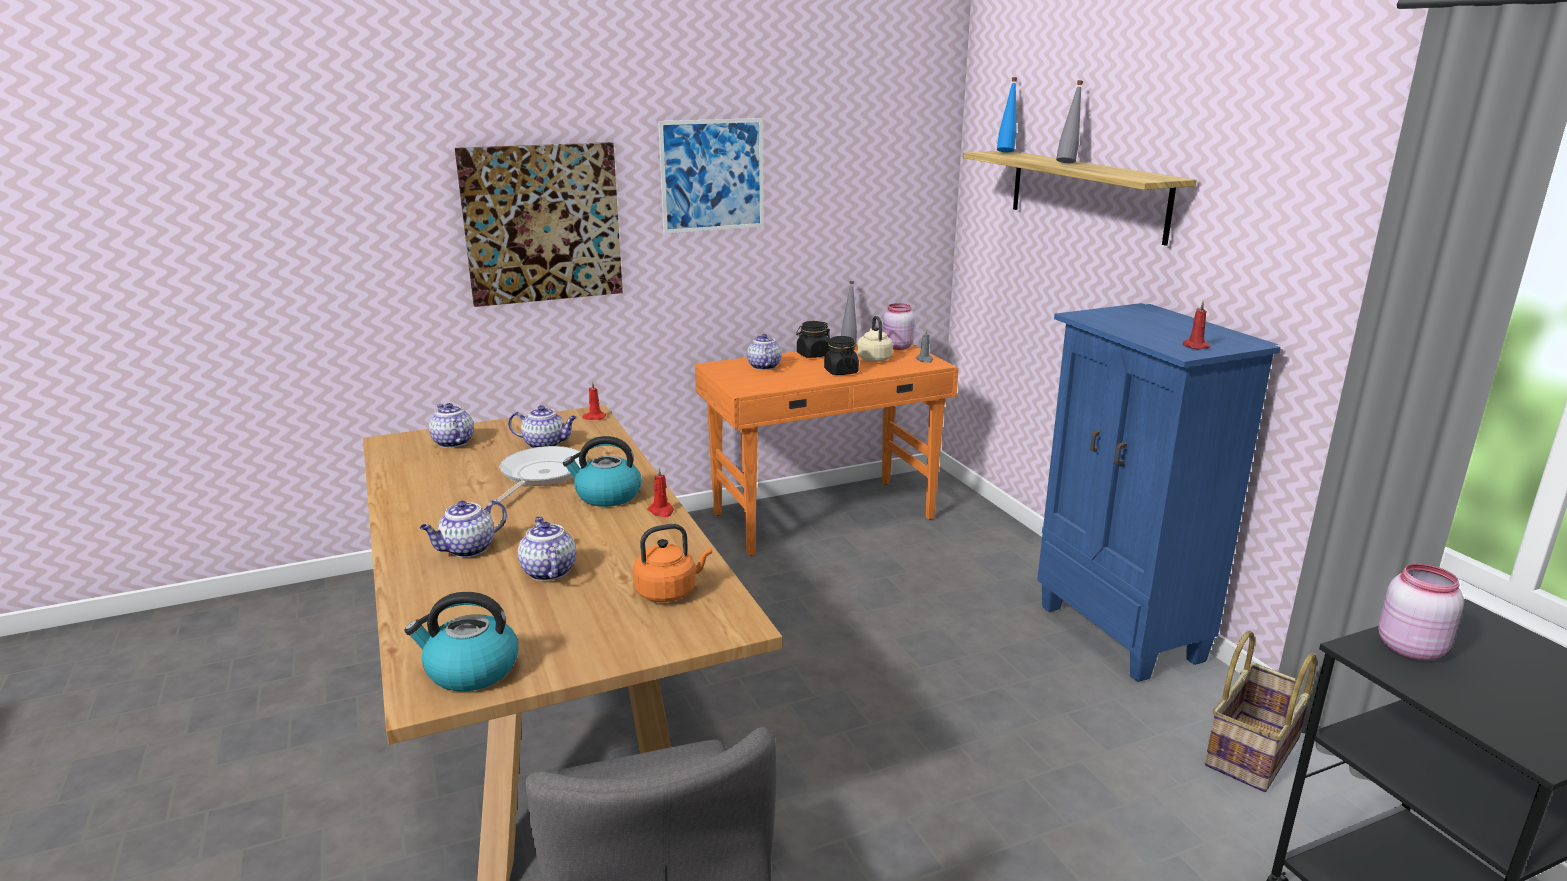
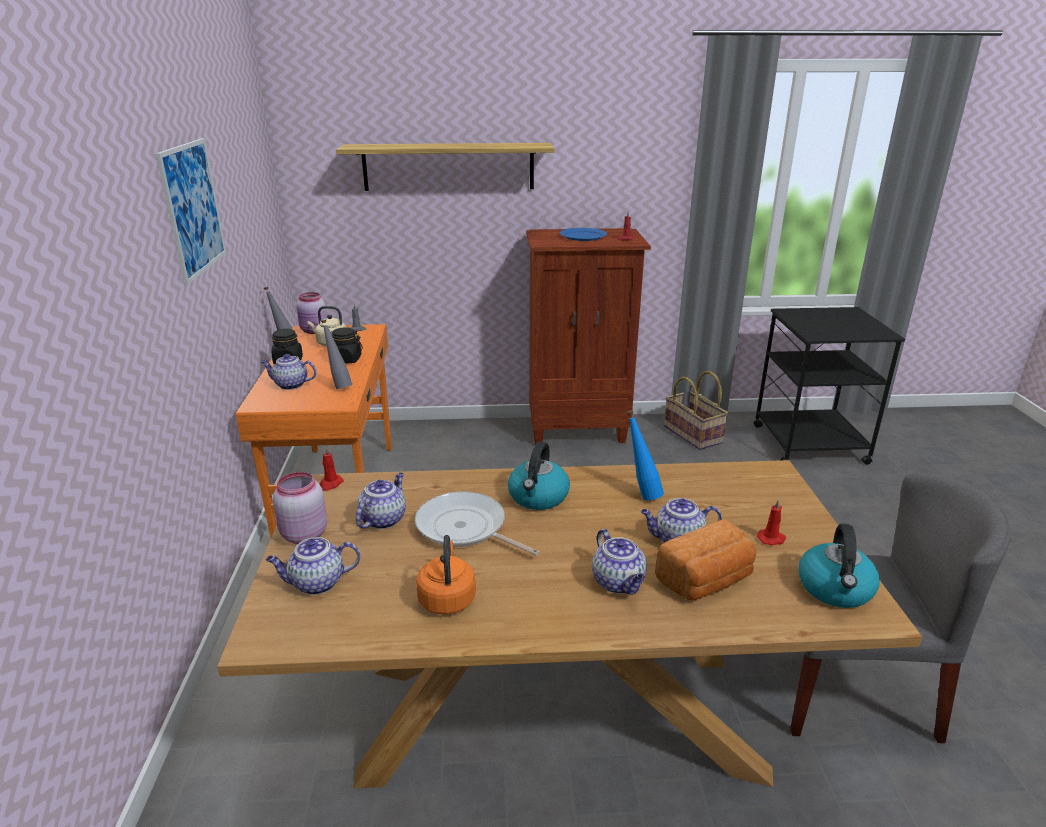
camera: 70 degrees left, 5 degrees up
picture [455,142,623,307] -> none
orange kettle [633,524,712,602] -> orange kettle moved to [416,535,476,615]
red candle [647,467,674,517] -> red candle moved to [757,499,786,546]
blue bottle [997,77,1017,153] -> blue bottle moved to [627,410,664,500]
blue cabinet [1037,303,1281,682] -> brown cabinet [526,228,651,445]
grey bottle [1056,80,1083,163] -> grey bottle moved to [321,320,352,389]
pink jar [1378,564,1464,661] -> pink jar moved to [273,472,327,544]
none -> blue plate [560,228,607,241]
none -> bread [655,519,756,600]

